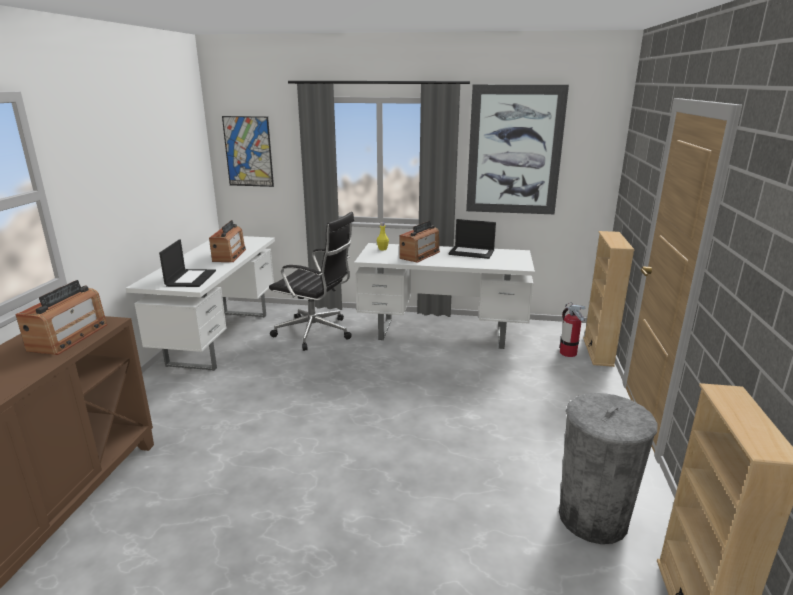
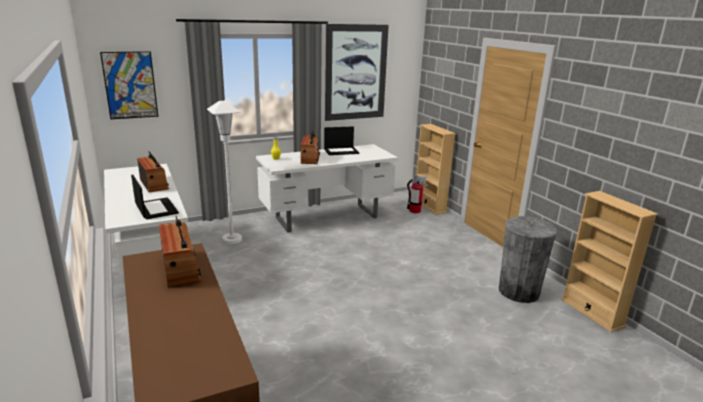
camera: 35 degrees left, 0 degrees up
black office chair [269,212,354,351] -> white floor lamp [207,101,242,244]

